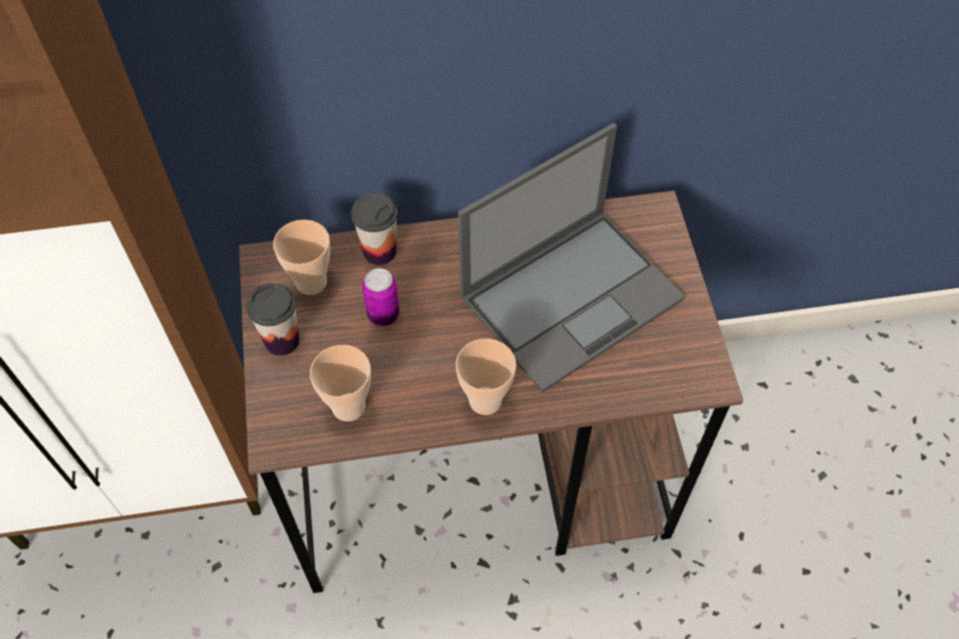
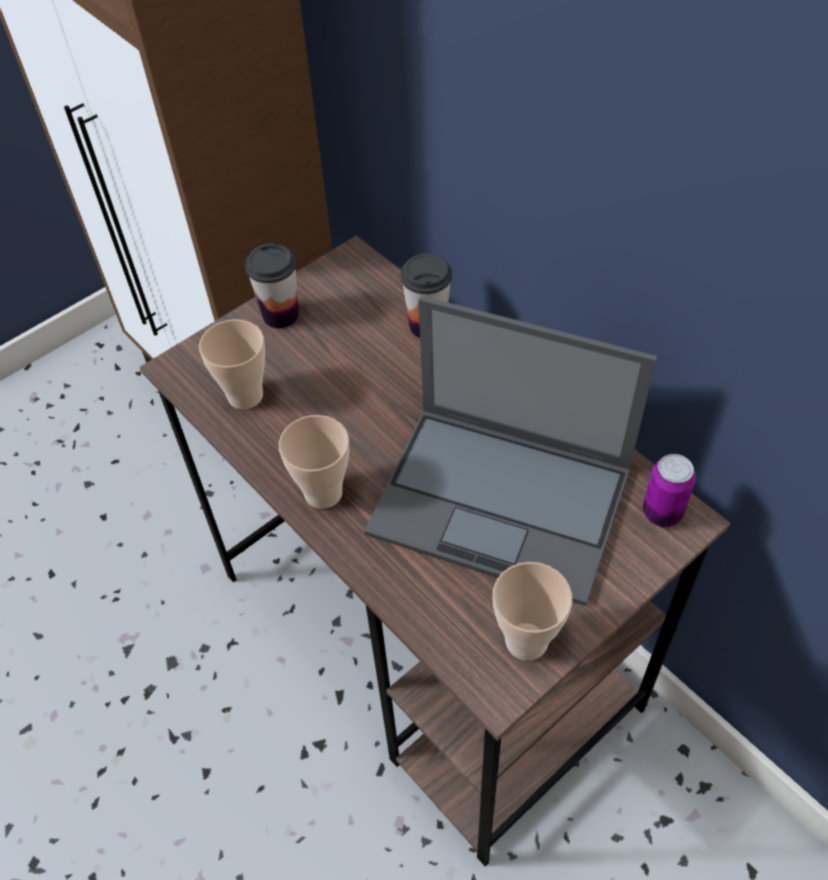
camera: 60 degrees right, 5 degrees down
cup [273,220,330,295] -> cup moved to [492,562,572,661]
can [362,268,400,326] -> can moved to [643,454,696,527]

